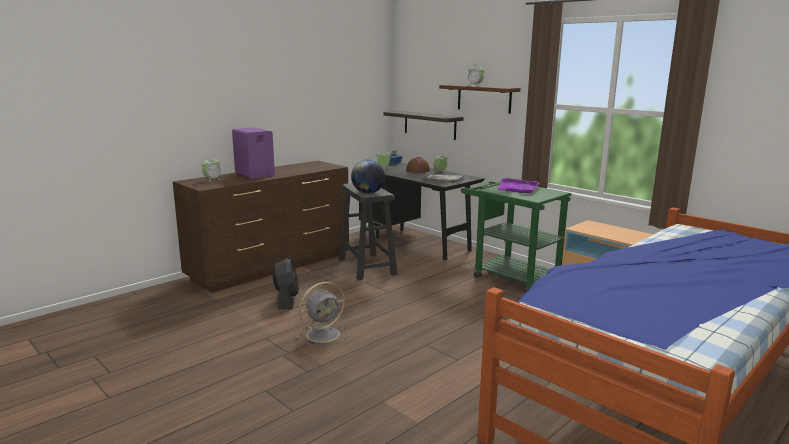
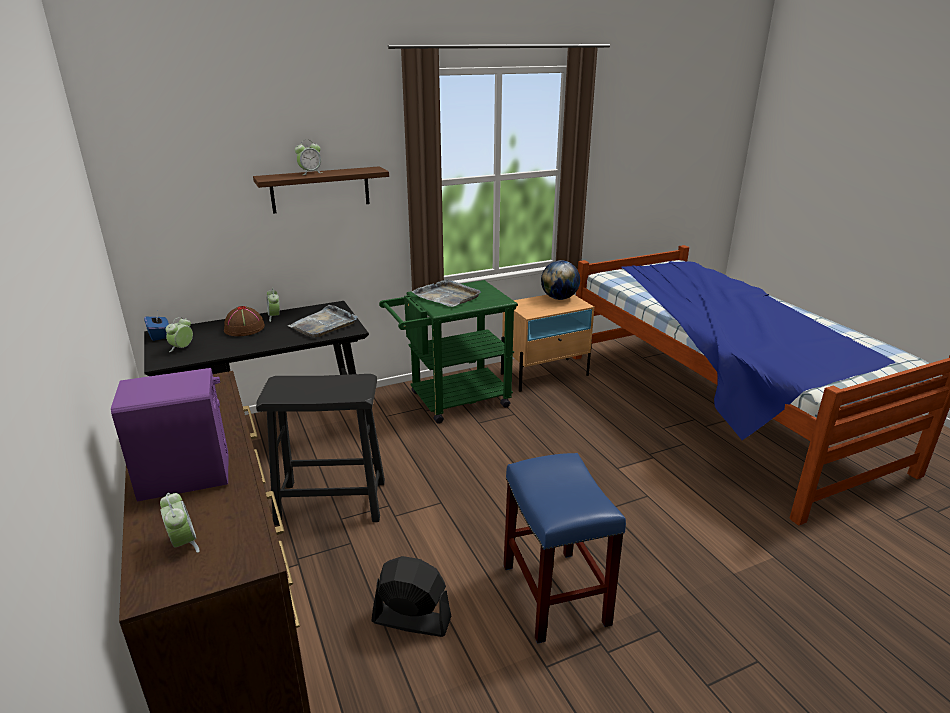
camera: 70 degrees left, 10 degrees up
grey fan [296,282,349,346] -> blue stool [503,453,626,644]
globe [351,159,385,194] -> globe moved to [541,260,580,300]
shelf [383,111,463,140] -> none
purple tray [498,178,540,193] -> grey tray [412,279,481,307]

